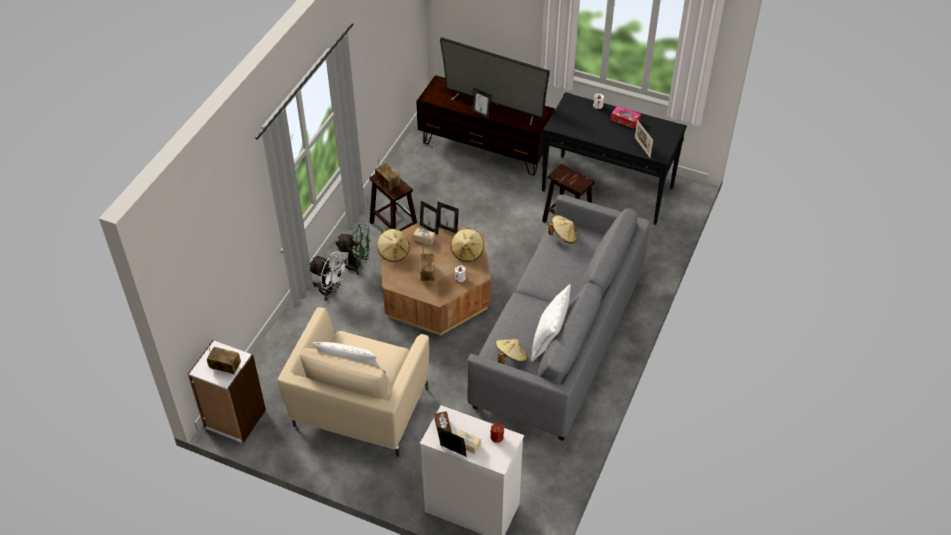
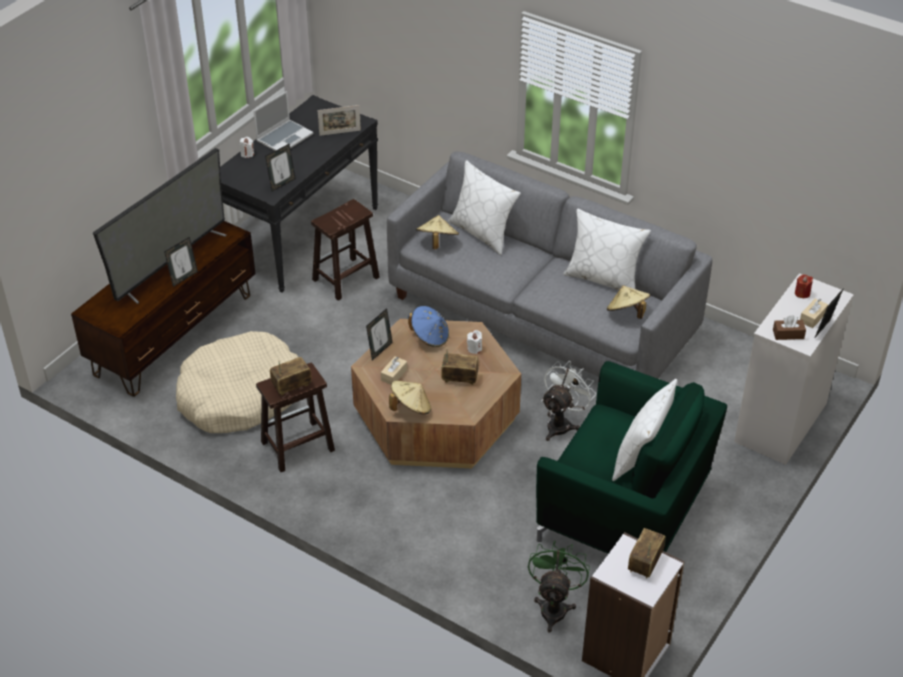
camera: 80 degrees left, 5 degrees down
beige armchair [277,307,429,457] -> green armchair [536,361,727,554]
white fan [309,252,348,300] -> white fan moved to [541,361,596,441]
green fan [336,224,370,275] -> green fan moved to [528,540,590,633]
picture frame [420,201,440,235] -> picture frame moved to [265,144,296,191]
beige hat [450,227,484,262] -> blue hat [408,306,449,347]
tissue box [611,106,641,129] -> laptop [253,91,313,151]
none -> beige dog bed [176,331,298,433]
none -> white pillow [448,160,521,255]

